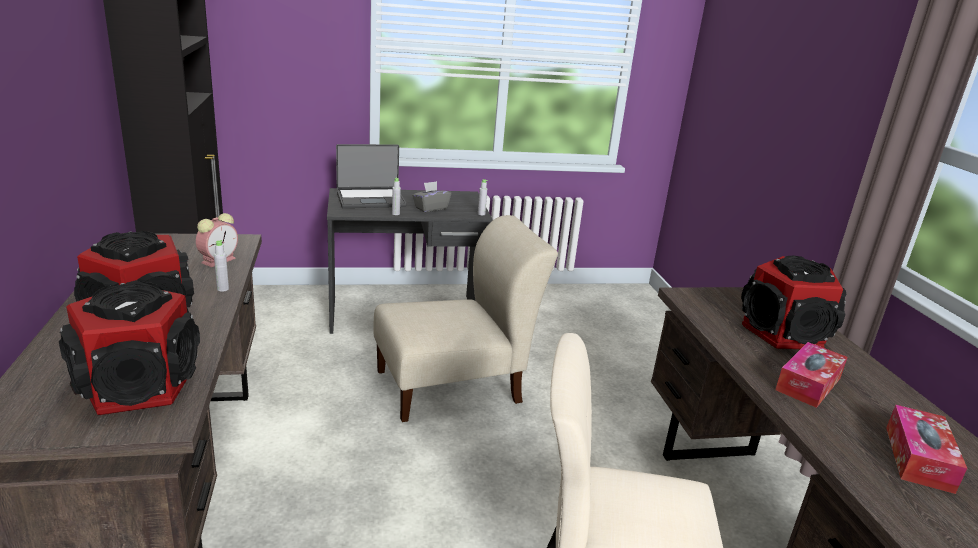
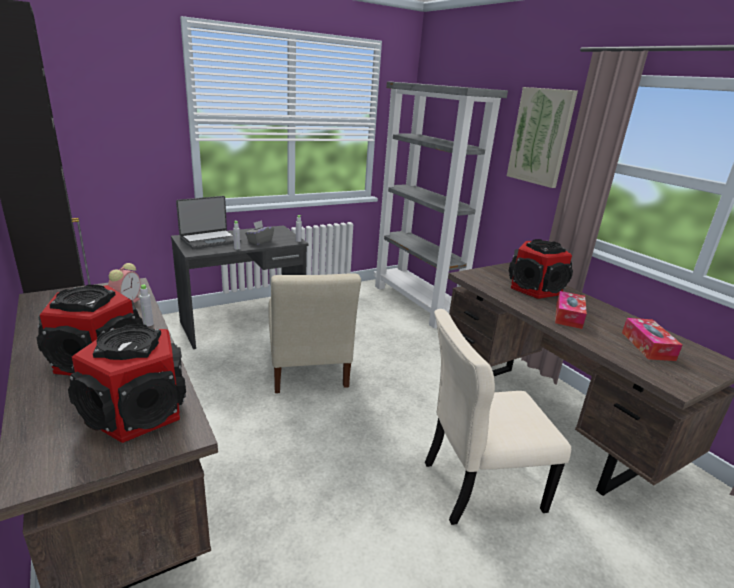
camera: 20 degrees left, 0 degrees up
beige chair [373,215,558,422] -> beige chair turned 120 degrees clockwise [268,273,361,393]
none -> grey bookcase [374,81,508,329]
none -> picture [507,87,578,188]

